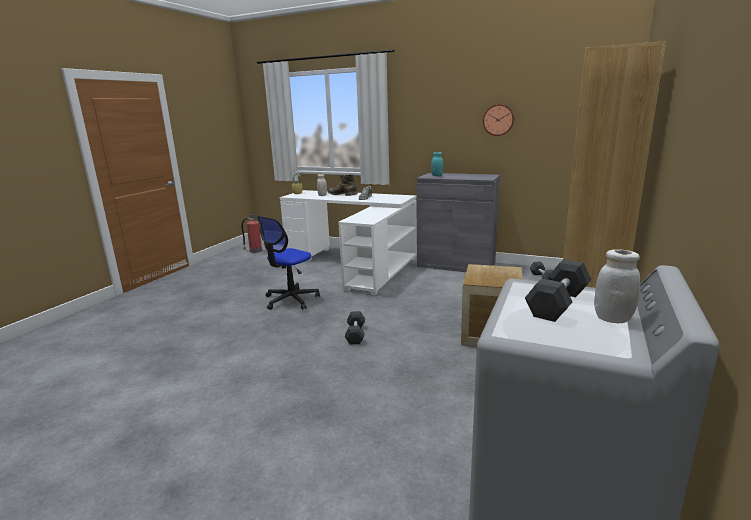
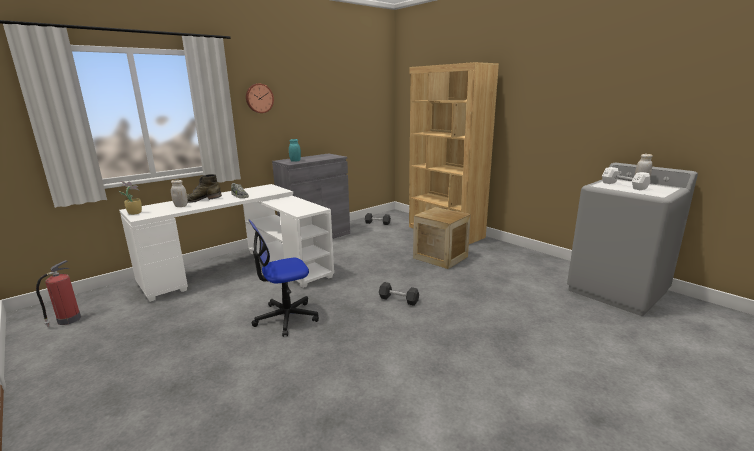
camera: 65 degrees left, 0 degrees up
office chair [257,216,320,310] -> office chair turned 90 degrees clockwise [249,220,319,337]
wall clock [483,104,514,136] -> wall clock moved to [246,83,274,113]
black dumbbell [525,259,592,322] -> white dumbbell [602,167,651,190]

